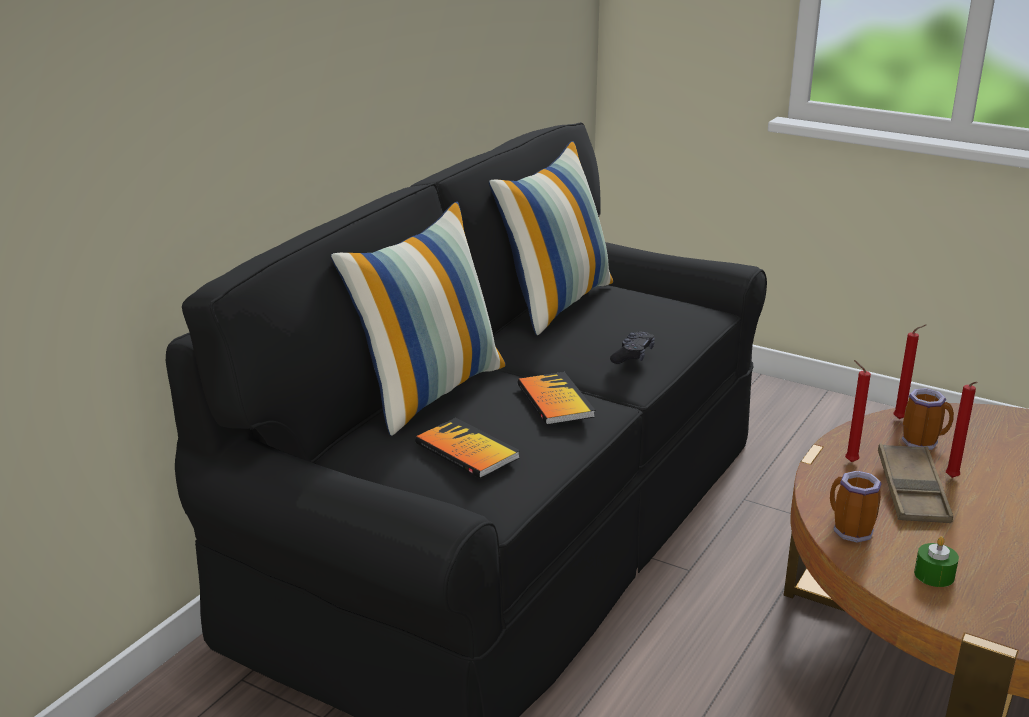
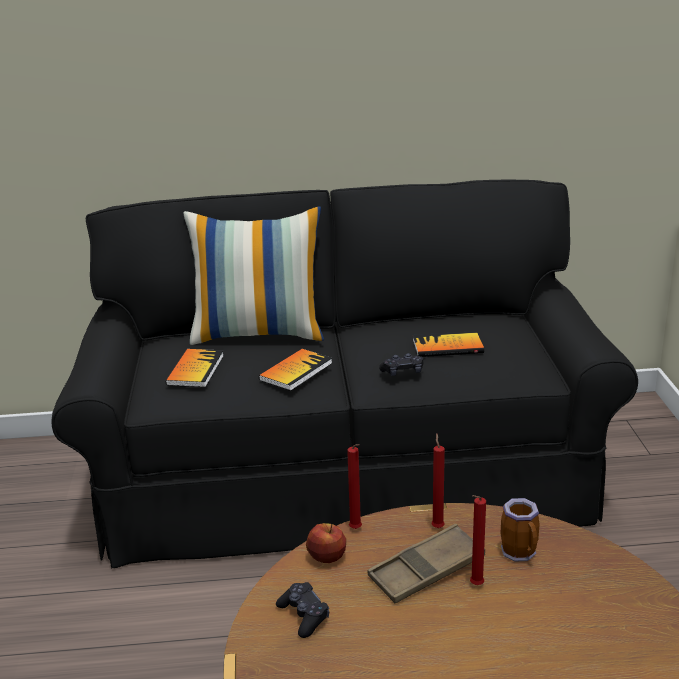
camera: 55 degrees right, 0 degrees up
pillow [489,141,613,335] -> none
mug [830,471,882,543] -> apple [306,523,346,563]
red candle [893,325,926,419] -> red candle moved to [347,444,362,529]
green candle [914,537,959,587] -> black game controller [276,582,329,638]
none -> book [413,331,484,357]

